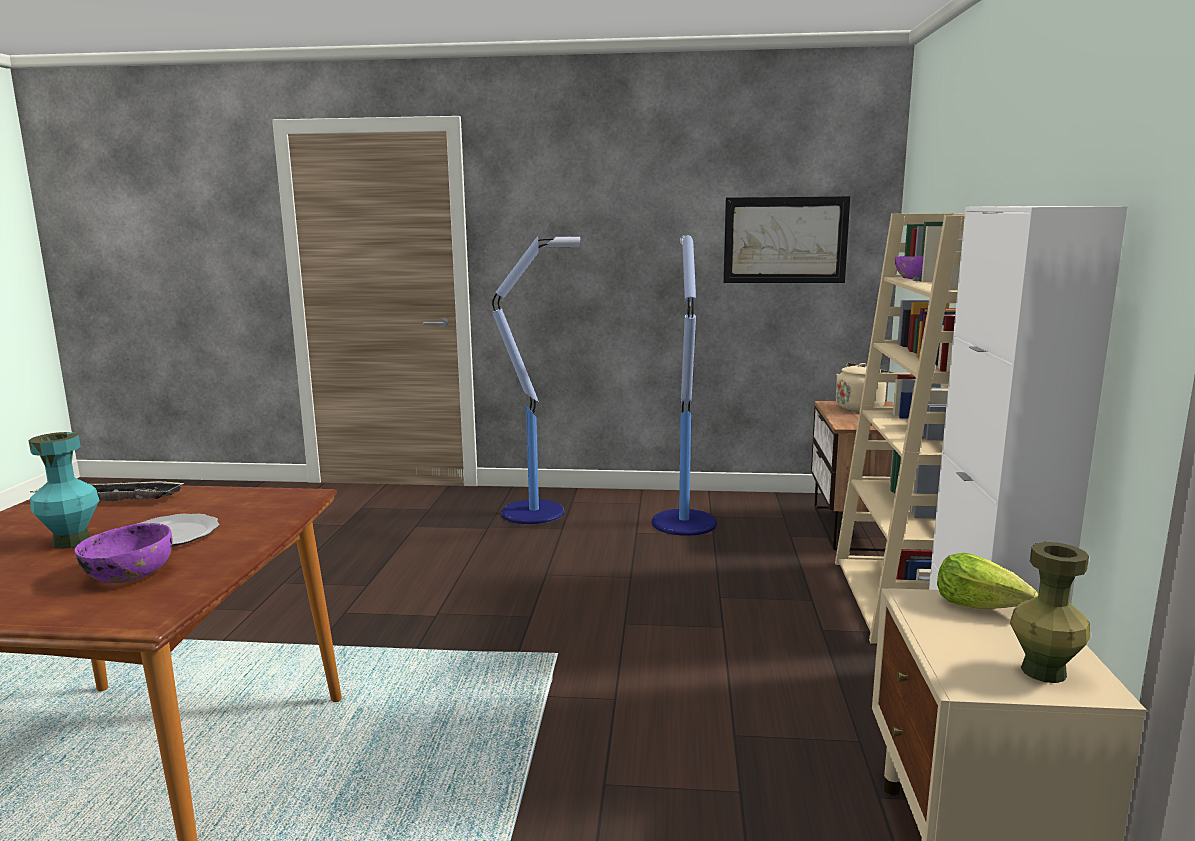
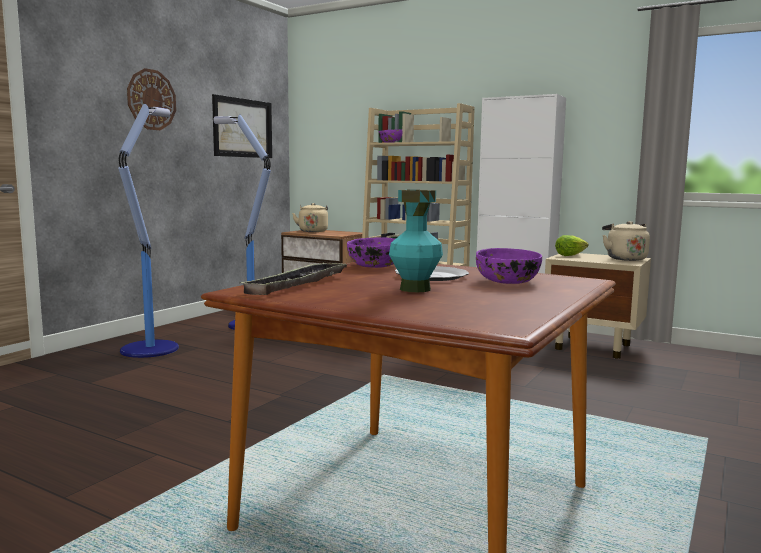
camera: 65 degrees left, 5 degrees down
green vase [1010,542,1090,683] -> beige kettle [602,221,650,261]
none -> wall clock [127,68,176,130]
none -> purple bowl [347,237,395,268]

